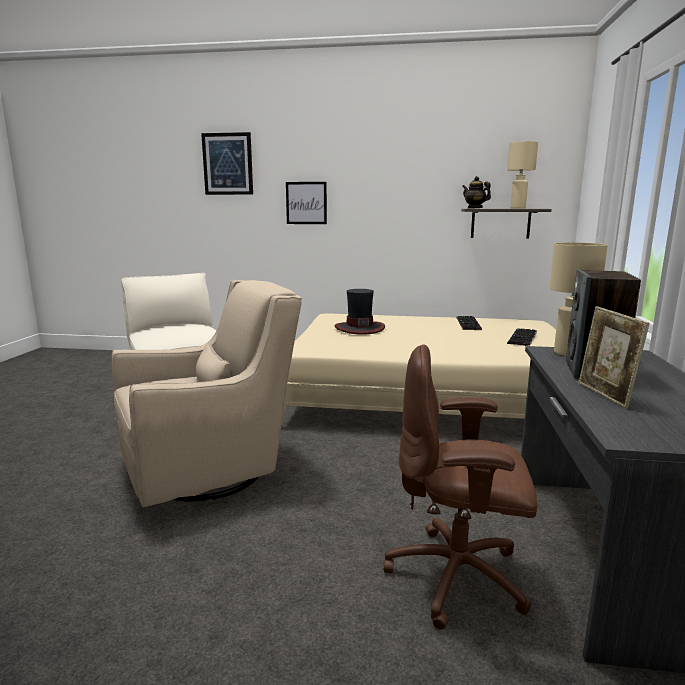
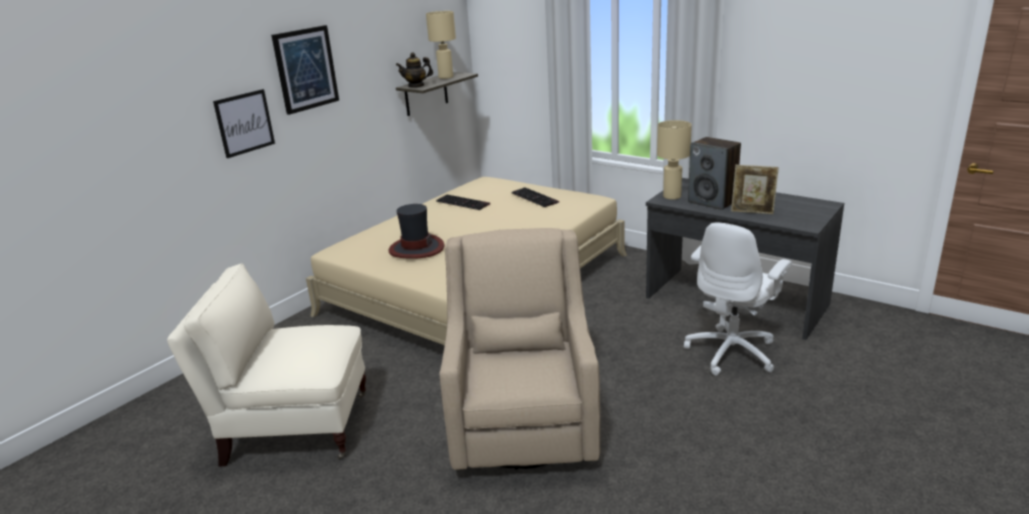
camera: 60 degrees left, 10 degrees up
picture [201,132,253,195] -> picture moved to [271,25,339,115]
brown office chair [384,344,537,630] -> white office chair [684,223,792,376]

